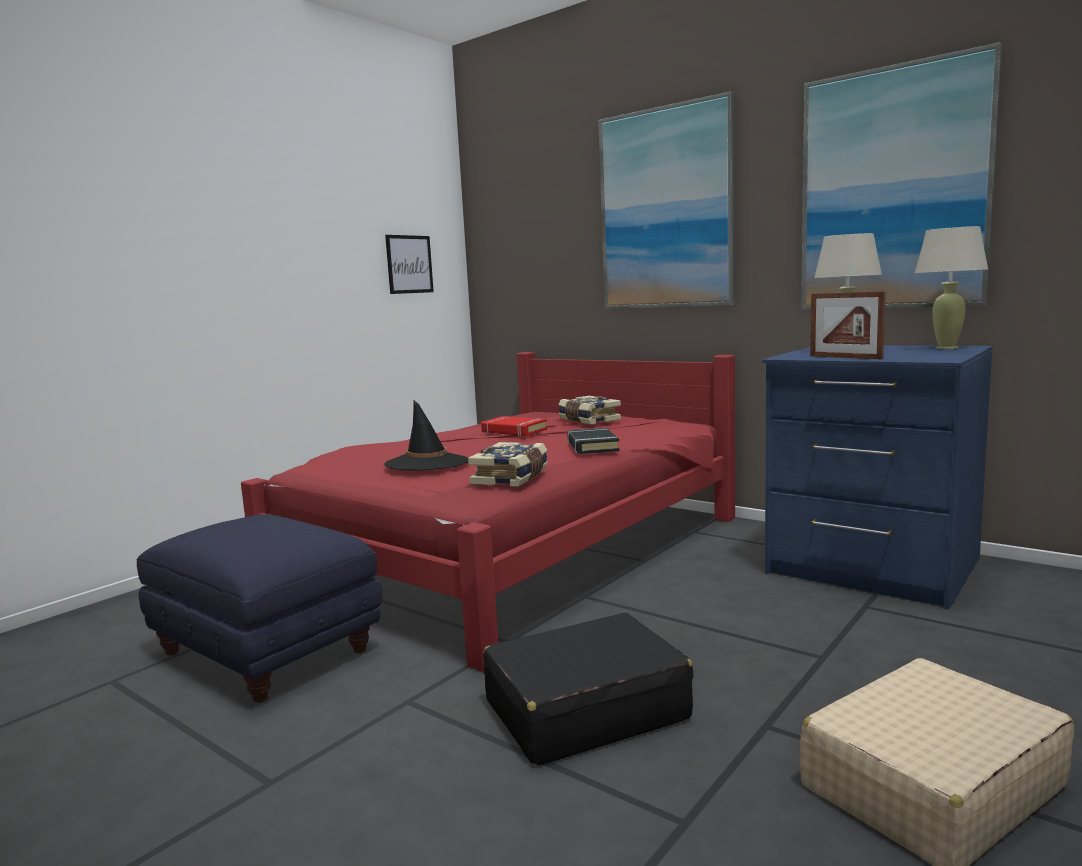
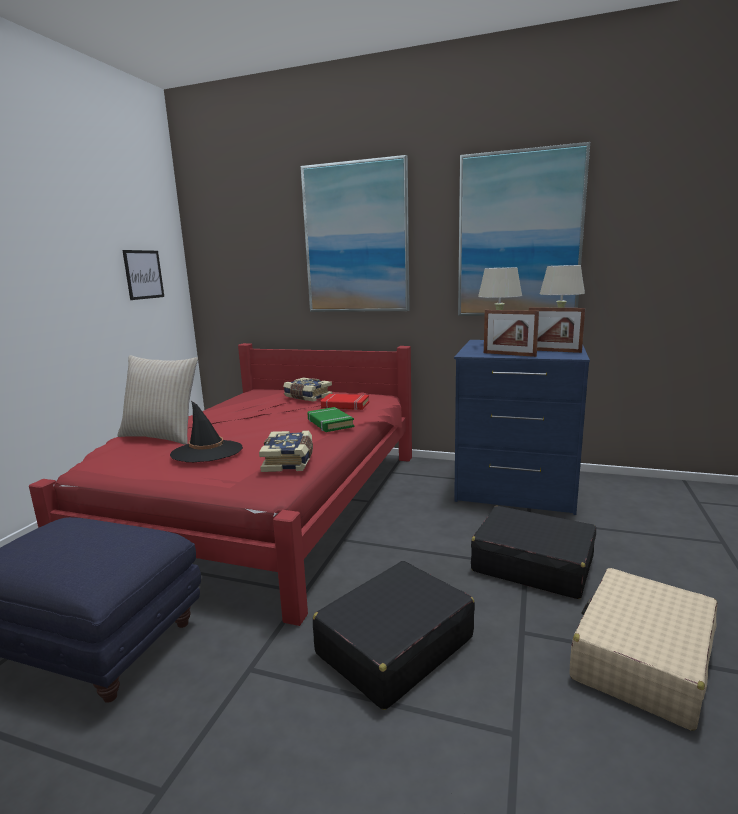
camera: 20 degrees left, 5 degrees up
red book [481,416,547,436] -> red book moved to [321,394,369,410]
black book [567,428,620,454] -> green book [307,407,354,432]
none -> beige pillow [118,355,198,445]
none -> black suitcase [471,506,596,599]
none -> picture frame [529,307,585,353]

